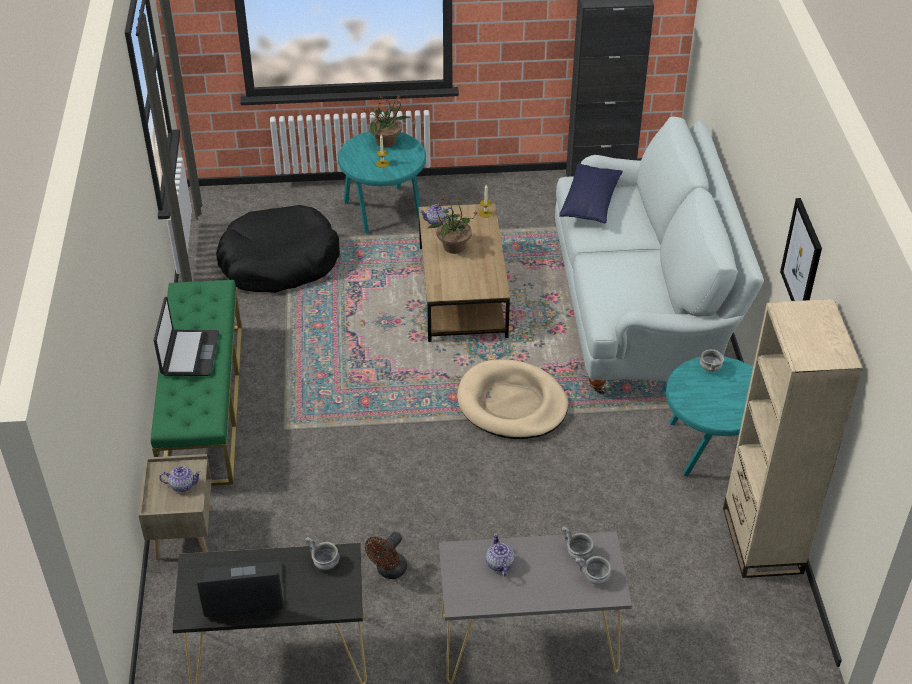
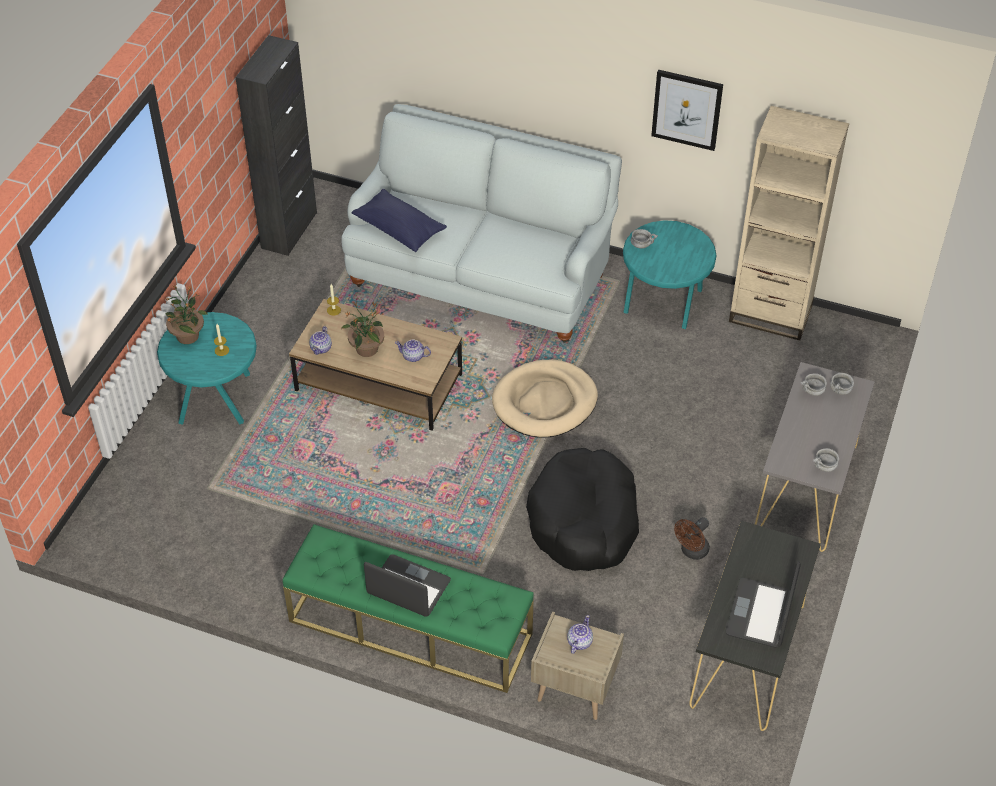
camera: 65 degrees left, 5 degrees up
black dog bed [216,205,340,293] -> black dog bed moved to [526,448,639,571]
grey bowl [305,537,340,570] -> grey bowl moved to [813,448,839,472]
brown fan [365,532,407,579] -> brown fan turned 75 degrees clockwise [674,517,710,560]
teapot [486,533,514,576] -> teapot moved to [395,340,431,362]

